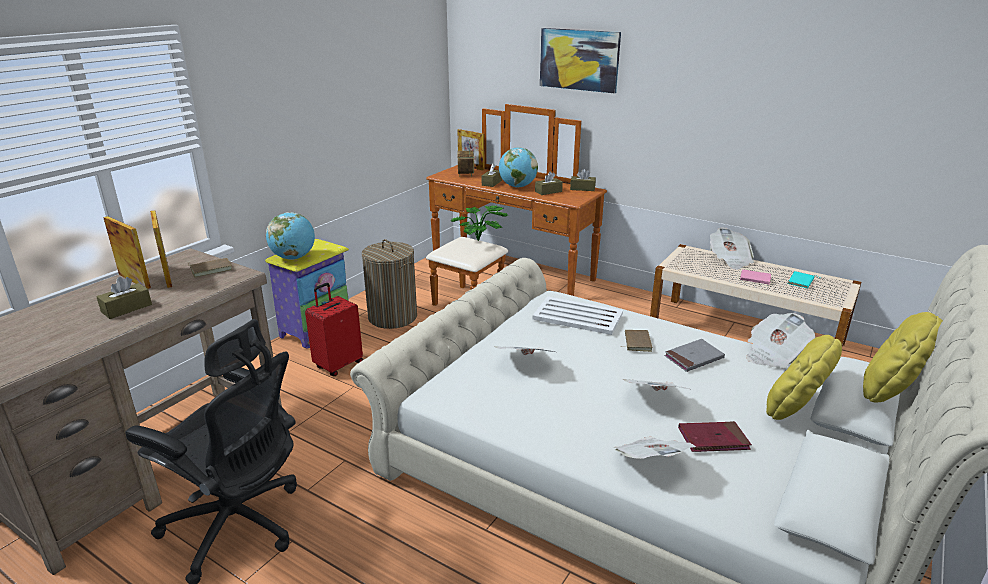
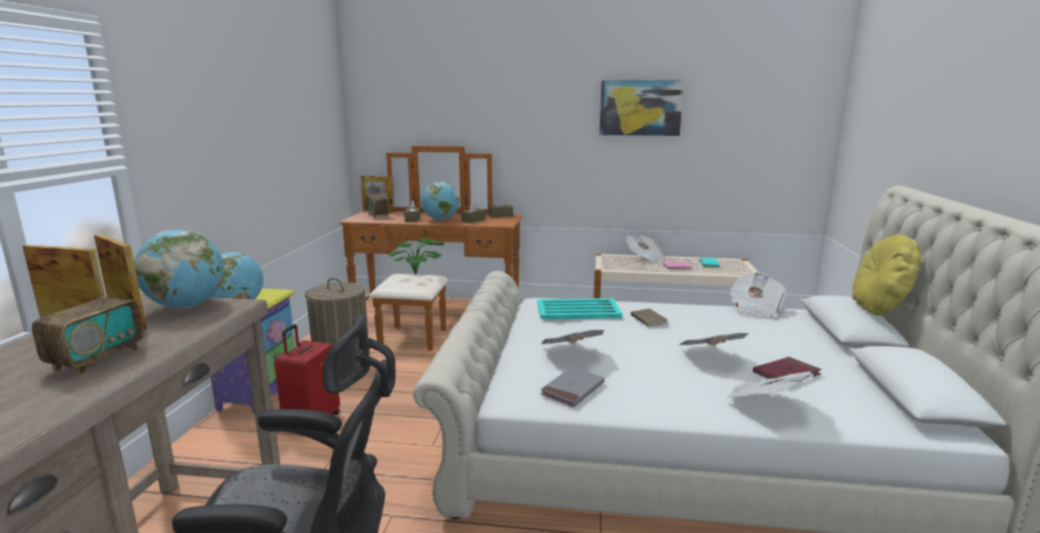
camera: 25 degrees left, 10 degrees down
brown tissue box [96,277,152,319] -> radio [32,258,144,376]
brown book [188,258,232,277] -> globe [134,230,225,308]
white tray [532,296,623,335] -> turquoise tray [538,298,622,319]
picture [540,28,621,94] -> picture moved to [599,80,684,136]
grey book [664,339,725,372] -> grey book moved to [540,366,605,407]
yellow pillow [766,335,842,420] -> none

